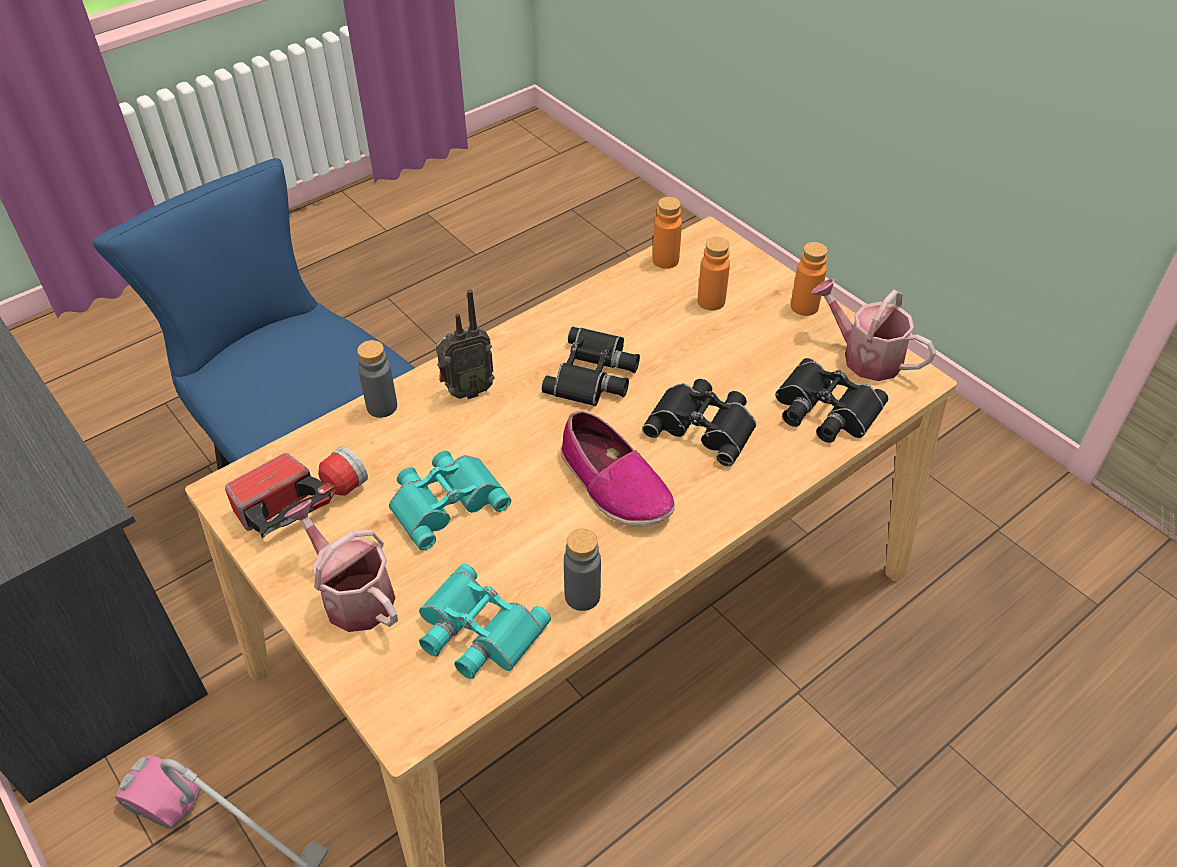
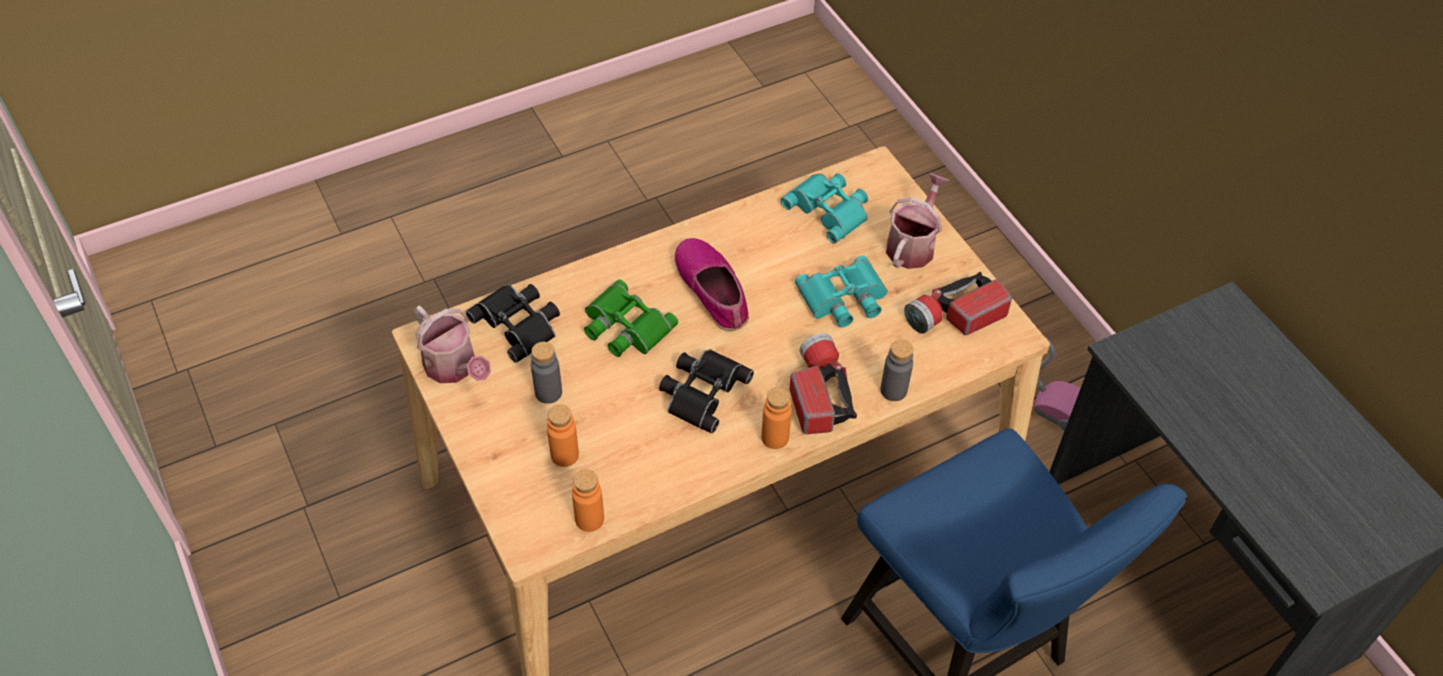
camera: 170 degrees left, 5 degrees up
watering can [284,499,398,632] -> watering can turned 120 degrees counterclockwise [886,173,949,269]
radio [436,289,495,399] -> flashlight [790,333,857,434]
grey bottle [564,529,601,611] -> grey bottle moved to [531,342,562,404]
black binoculars [642,379,756,466] -> green binoculars [584,279,678,357]
orange bottle [791,242,828,316] -> orange bottle moved to [761,387,792,449]

